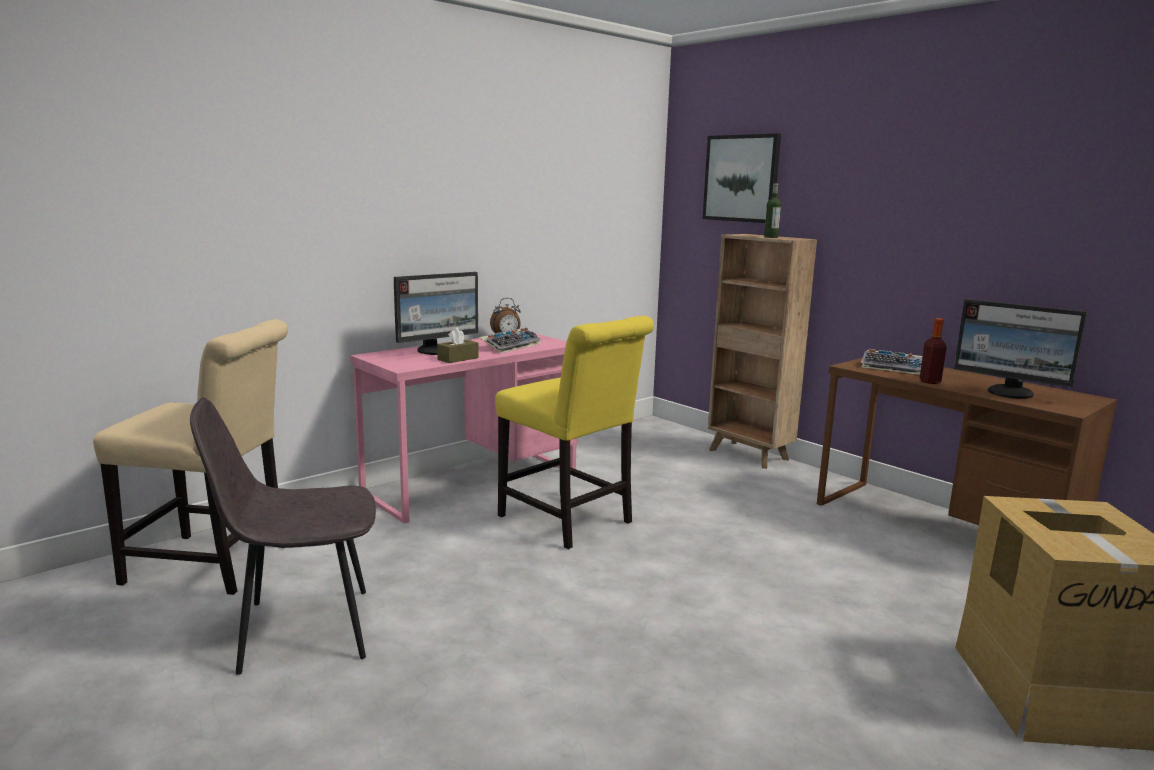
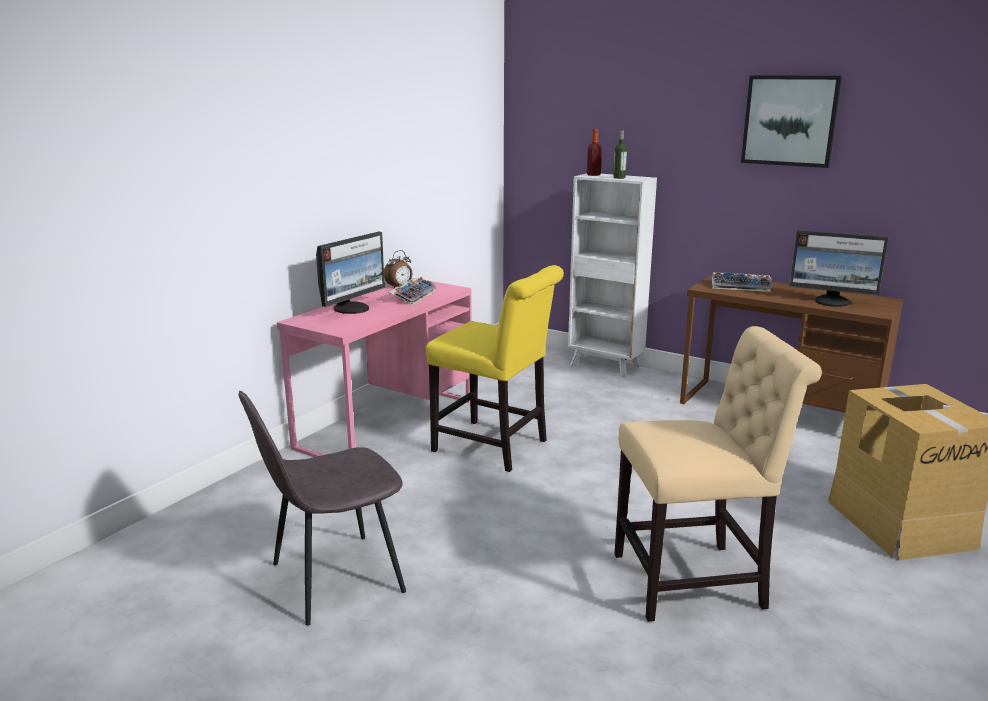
camera: 15 degrees left, 5 degrees up
beige chair [93,319,288,595] -> beige chair moved to [614,326,822,622]
brown tissue box [437,328,479,363] -> none
picture [703,134,781,223] -> picture moved to [741,75,842,168]
brown bookcase [708,234,817,469] -> white bookcase [568,174,657,377]
bottle [919,318,946,384] -> bottle moved to [587,129,602,176]

